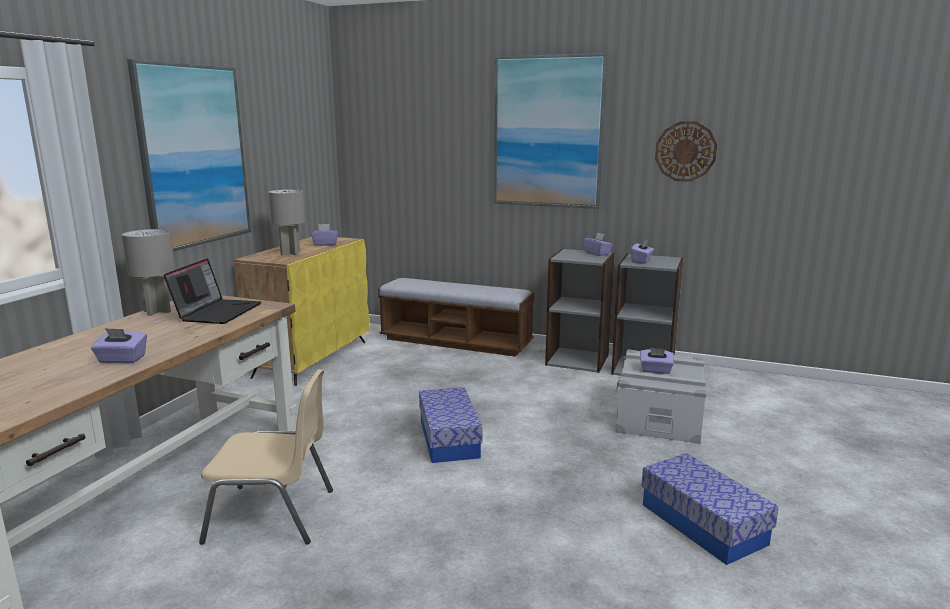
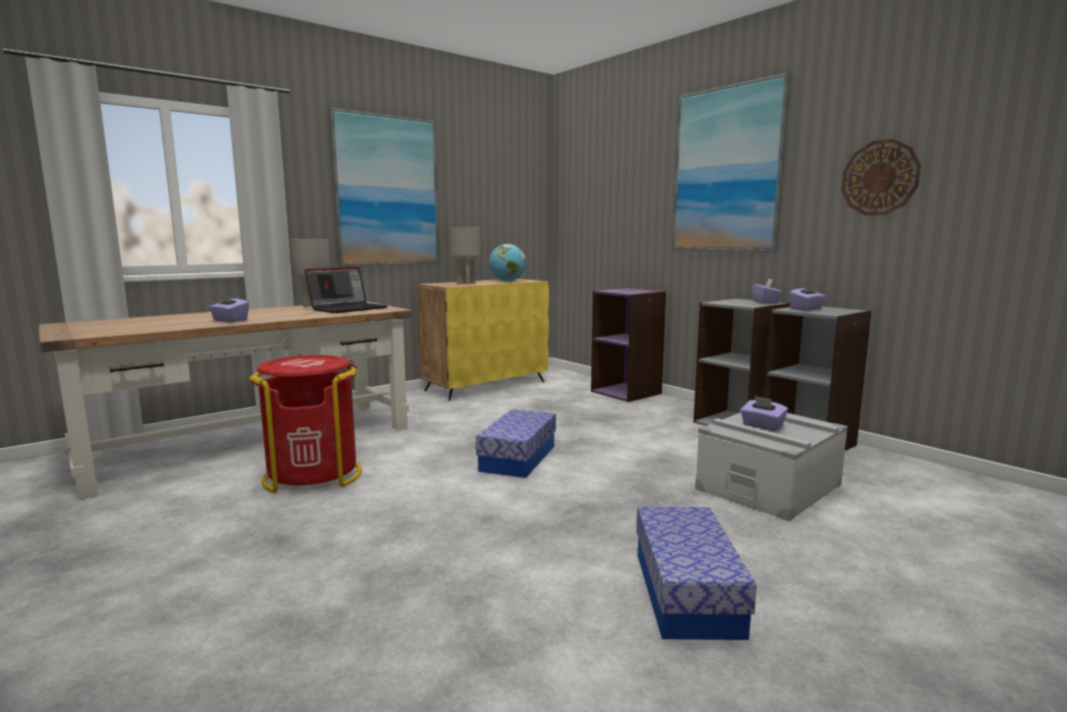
camera: 30 degrees right, 5 degrees down
beige chair [199,369,333,545] -> red trash can [249,355,362,493]
purple tissue box [311,224,338,246] -> globe [489,244,526,282]
bench [378,278,535,357] -> purple bookcase [591,288,666,402]

